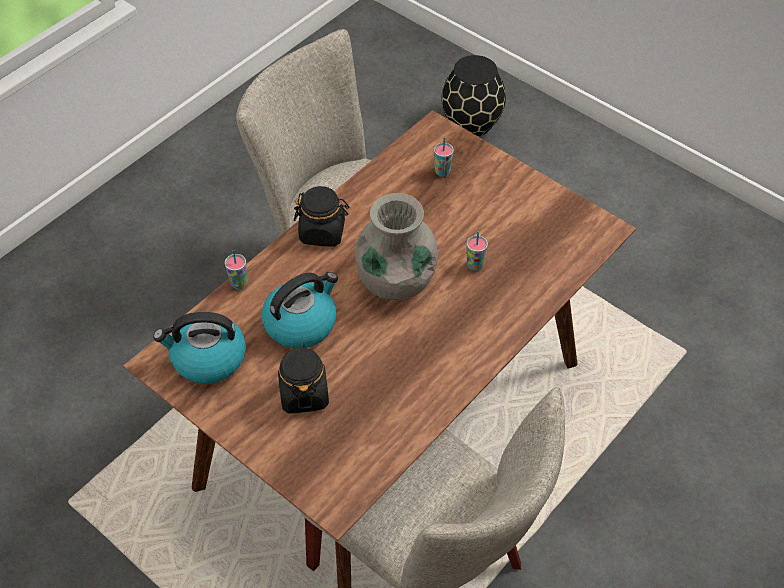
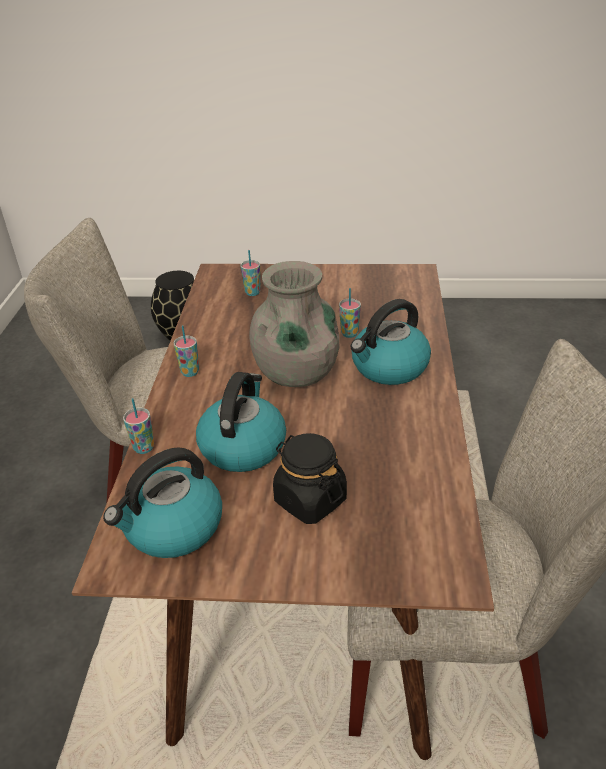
camera: 35 degrees left, 15 degrees down
black jar [294,186,350,247] -> cup [174,325,199,377]
none -> kettle [350,299,431,385]

